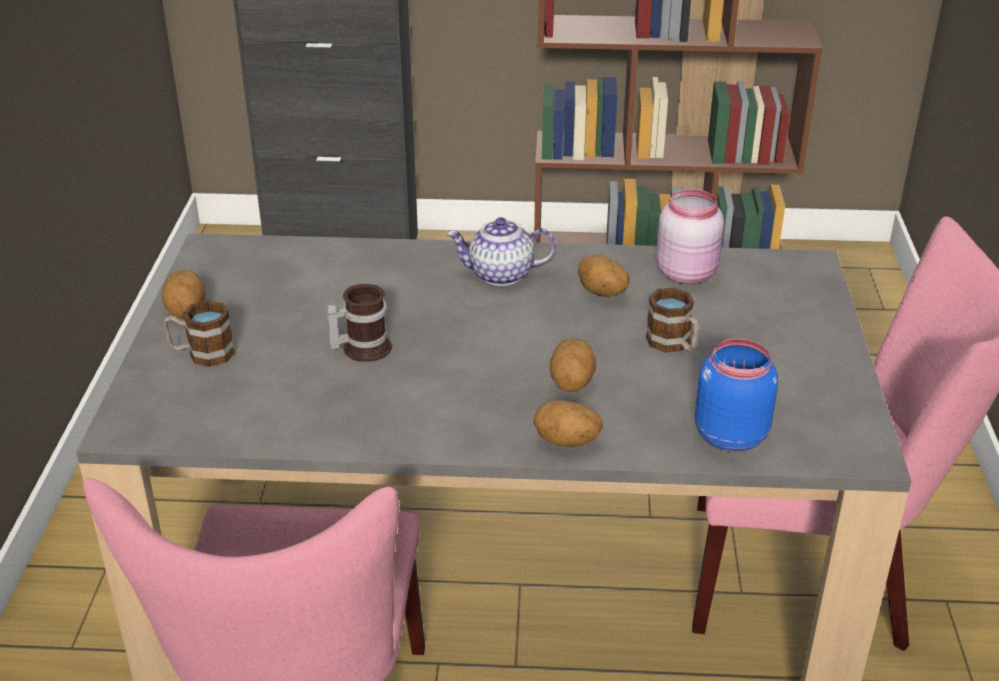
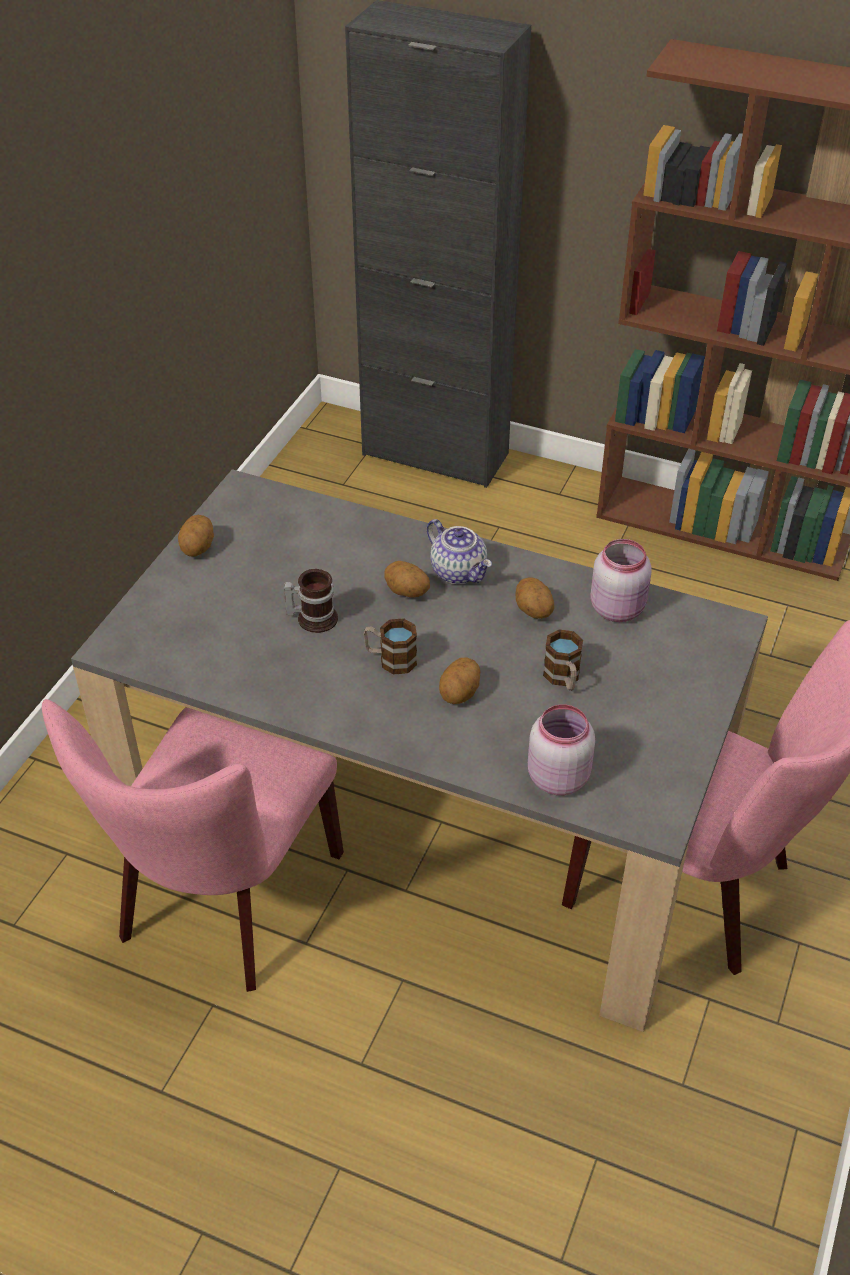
camera: 20 degrees right, 10 degrees up
mug [164,300,235,367] -> mug moved to [363,618,417,675]
teapot [447,217,556,286] -> teapot turned 150 degrees counterclockwise [427,519,492,584]
potato [534,400,603,447] -> potato moved to [384,561,430,598]
blue jar [695,338,778,452] -> pink jar [528,705,595,795]

